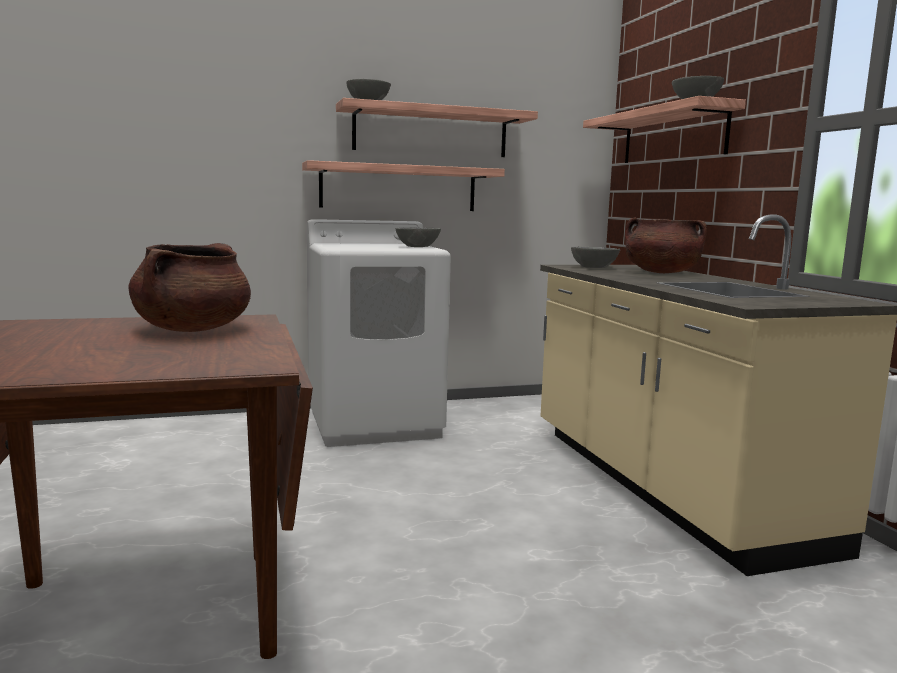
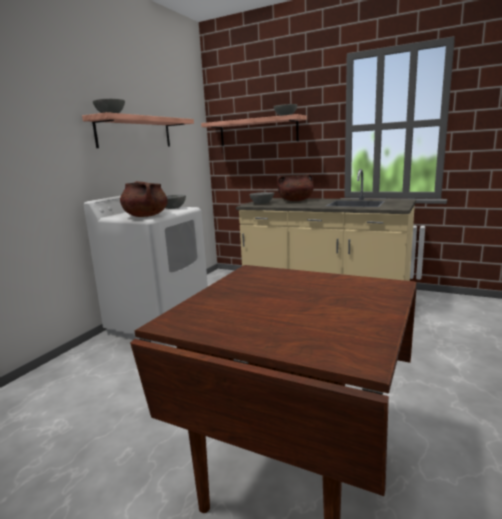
camera: 45 degrees left, 5 degrees up
brown cooking pot [129,243,251,332] -> brown cooking pot moved to [120,181,168,217]
shelf [302,160,505,211] -> none

